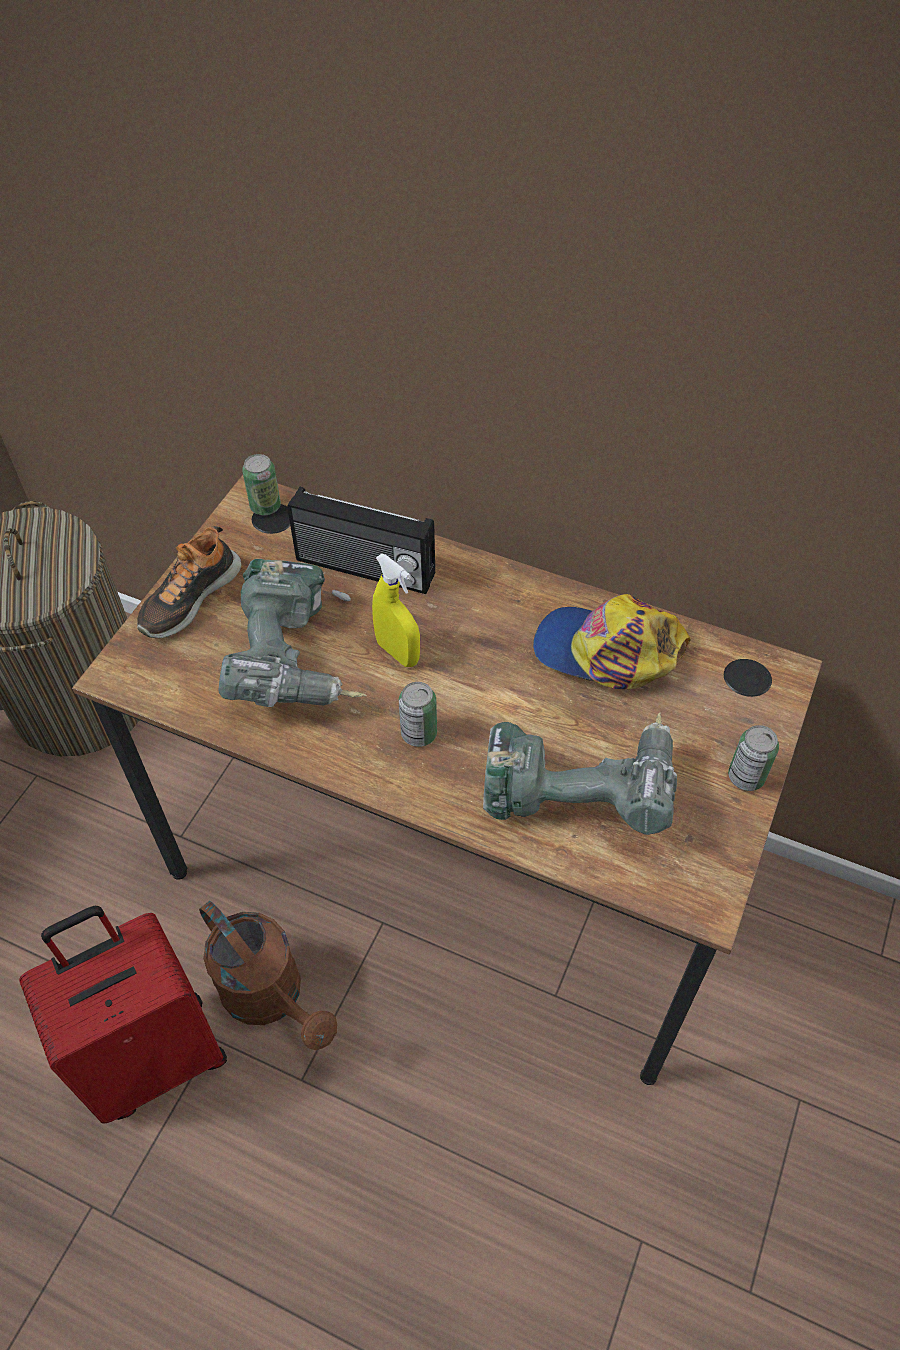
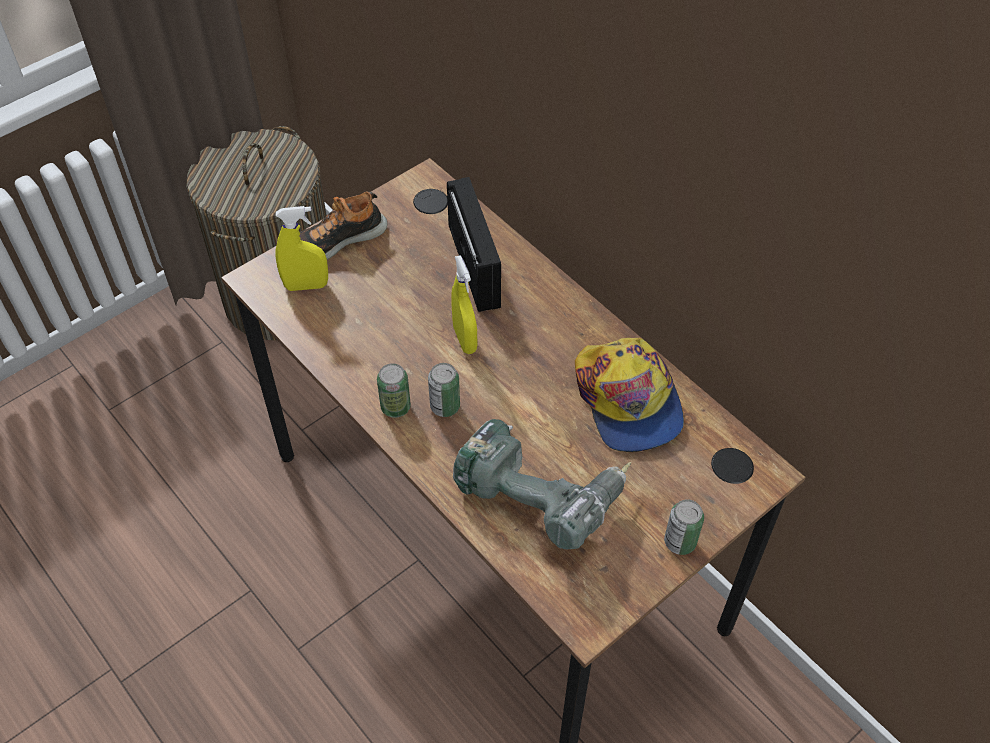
camera: 25 degrees right, 0 degrees up
red suitcase [19,906,227,1124] -> none
brown watering can [199,901,337,1050] -> none
power drill [219,559,366,707] -> none
can [242,454,281,515] -> can moved to [377,363,411,418]
radio [287,487,435,594] -> radio turned 150 degrees counterclockwise [447,177,501,312]
cap [533,594,691,689] -> cap turned 150 degrees counterclockwise [575,338,684,452]
none -> yellow spray bottle [275,206,328,291]

